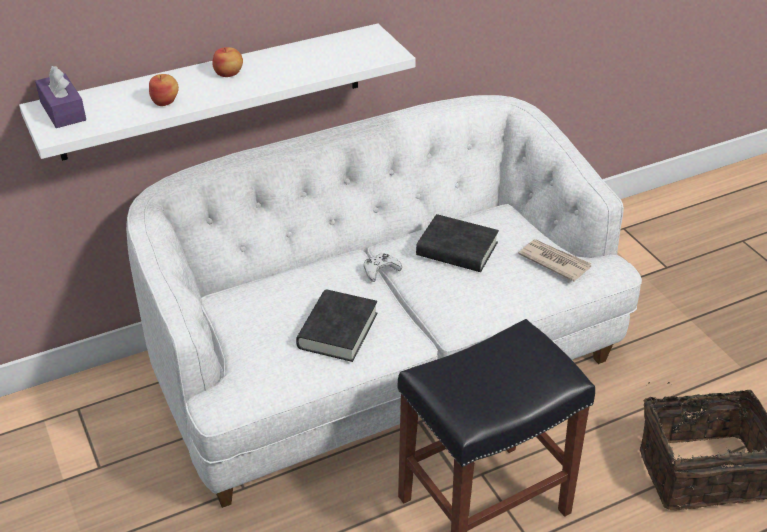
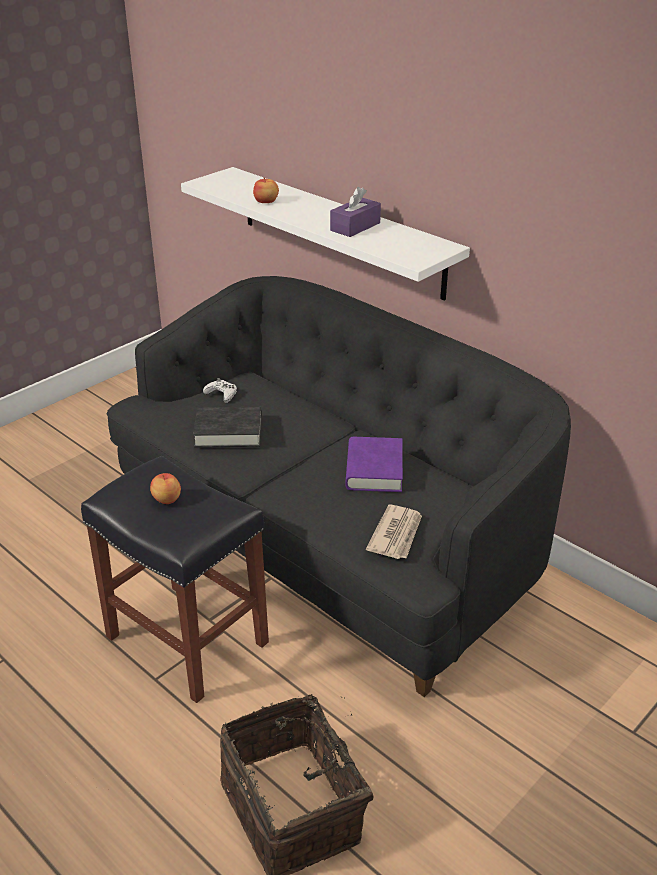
camera: 70 degrees right, 5 degrees down
purple tissue box [35,66,86,128] -> purple tissue box moved to [330,187,381,237]
white sofa [126,95,642,508] -> black sofa [106,276,571,697]
apple [212,47,243,77] -> apple moved to [150,473,181,504]
white game controller [364,253,402,282] -> white game controller moved to [203,378,237,403]
black book [416,214,499,272] -> purple book [345,437,403,492]

